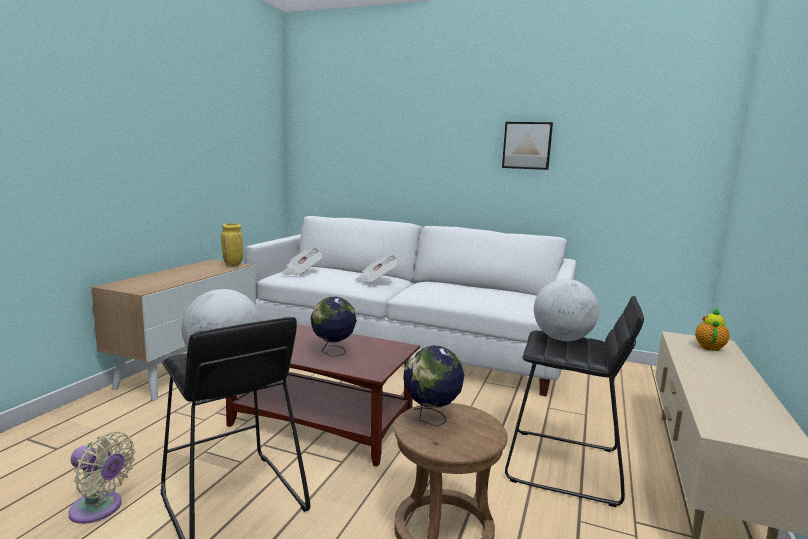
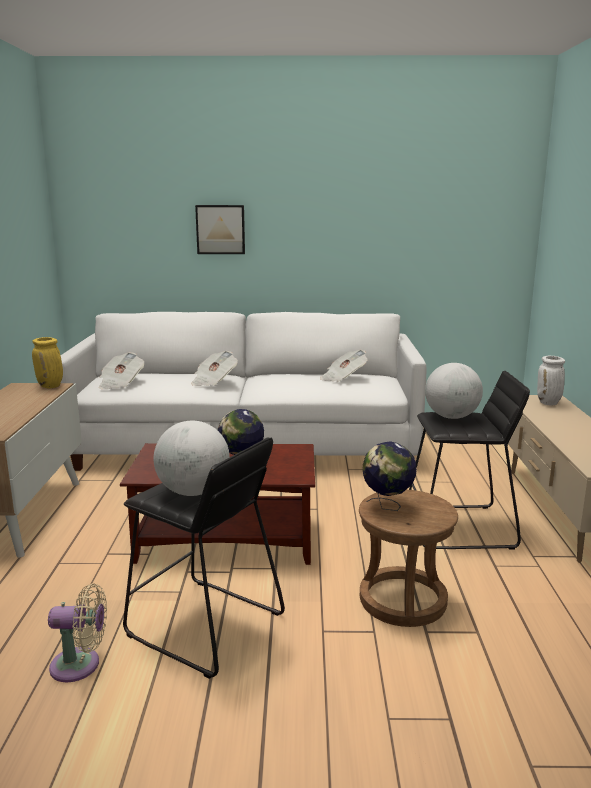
camera: 20 degrees left, 5 degrees up
picture [502,122,553,170] -> picture moved to [195,205,245,254]
teapot [695,308,729,351] -> white vase [537,356,565,406]
none -> newspaper [320,350,368,382]

